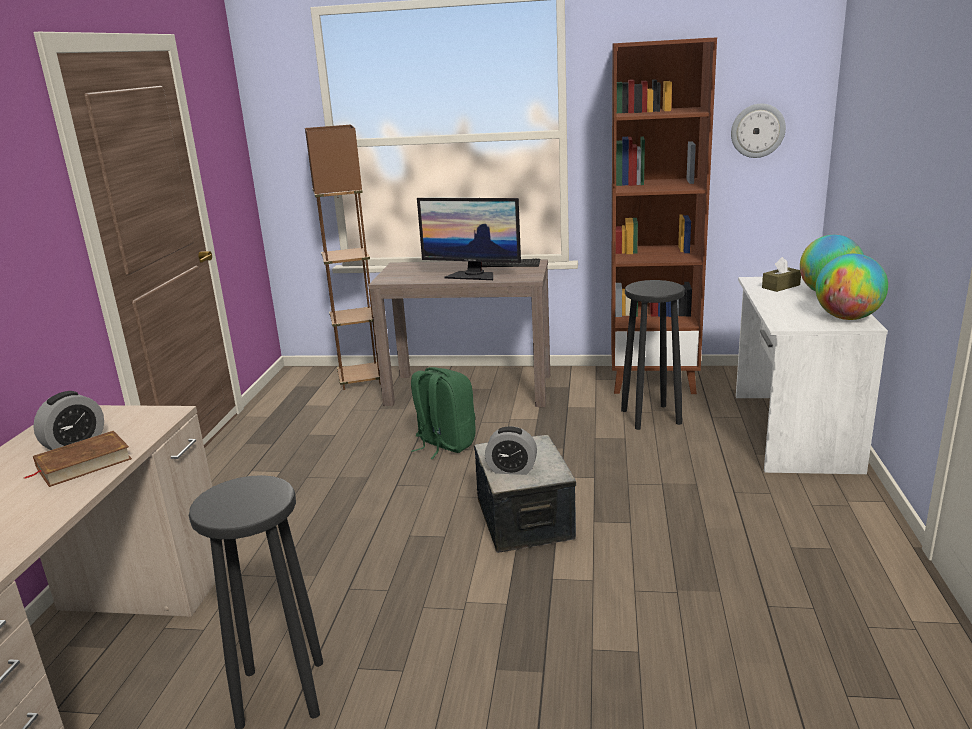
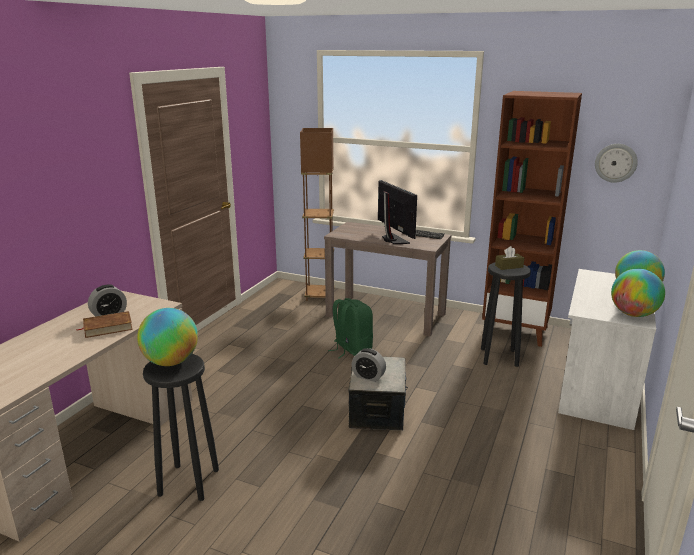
camera: 15 degrees right, 0 degrees up
monitor [417,198,521,280] -> monitor turned 150 degrees counterclockwise [378,180,417,244]
brown tissue box [762,257,801,292] -> brown tissue box moved to [495,246,524,270]
none -> globe [137,308,198,366]

